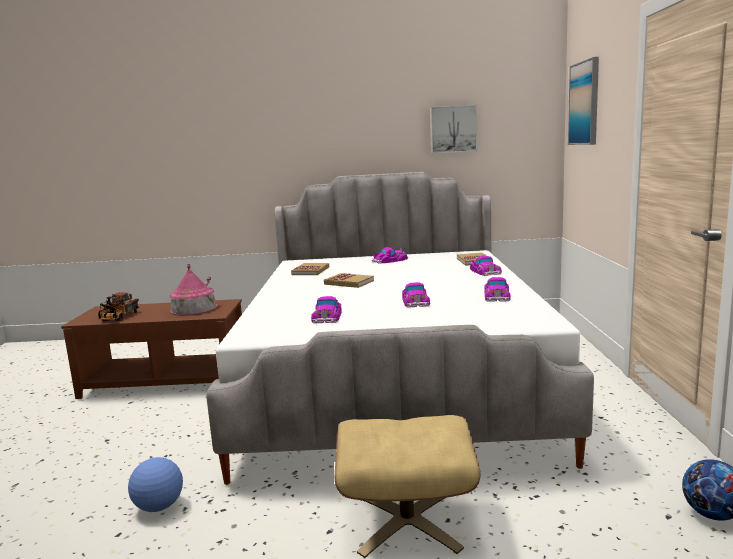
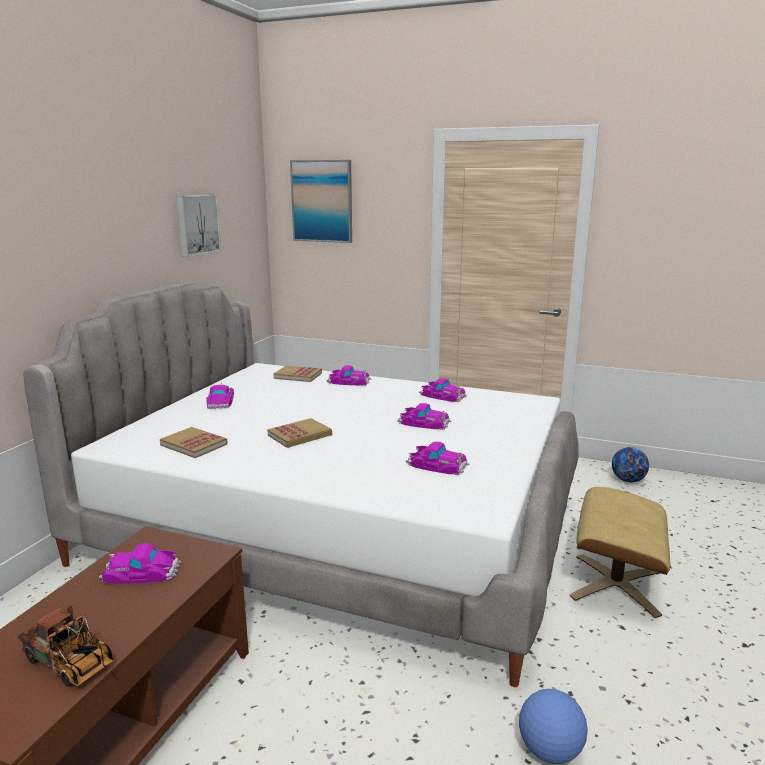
camera: 70 degrees left, 5 degrees up
toy house [169,264,217,316] -> toy car [99,543,181,584]

